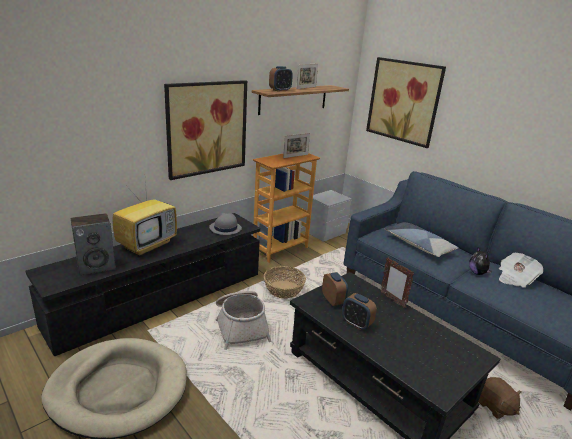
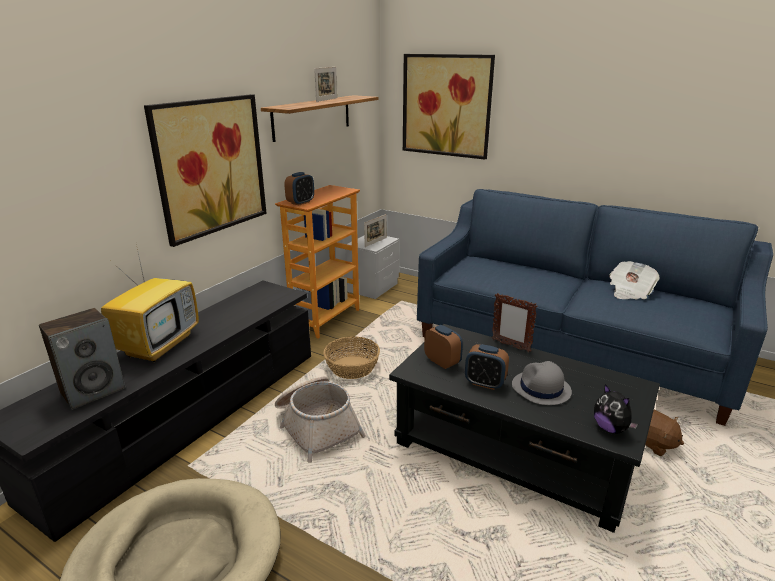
camera: 15 degrees left, 0 degrees up
grey hat [209,213,242,235] -> grey hat moved to [512,361,572,405]
alarm clock [269,66,293,91] -> alarm clock moved to [284,172,314,205]
picture frame [283,133,310,158] -> picture frame moved to [364,214,387,247]
pillow [384,222,458,257] -> none
plush toy [469,248,492,275] -> plush toy moved to [594,384,638,434]

